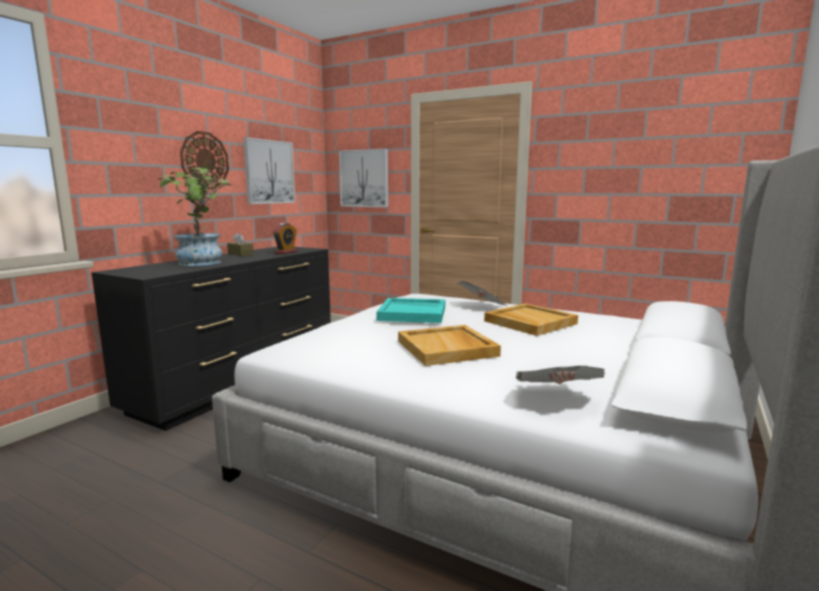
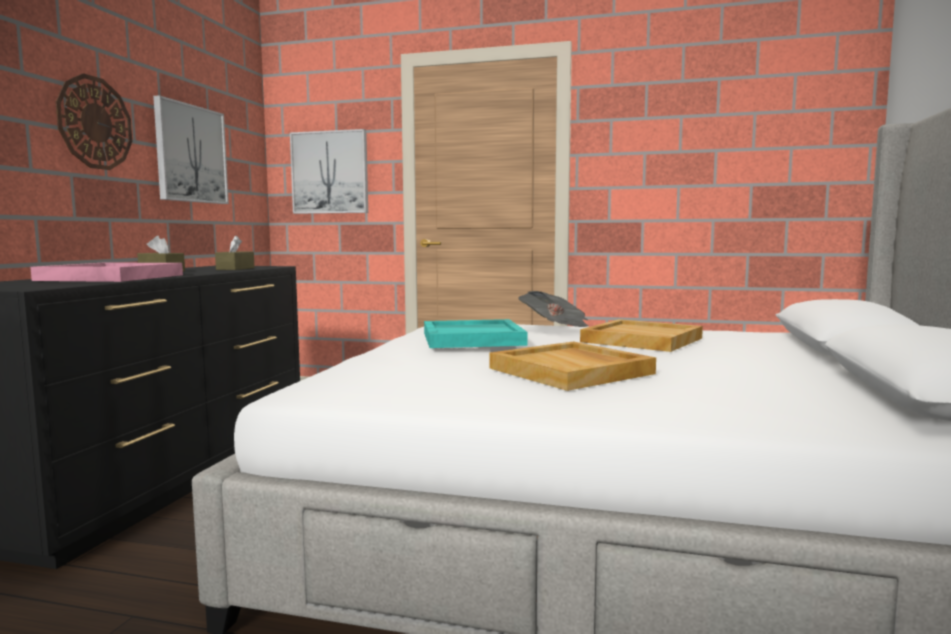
camera: 15 degrees left, 5 degrees down
potted plant [158,165,232,266] -> pink tray [30,263,183,282]
alarm clock [273,223,298,254] -> brown tissue box [215,235,255,270]
newspaper [516,366,605,384] -> none

